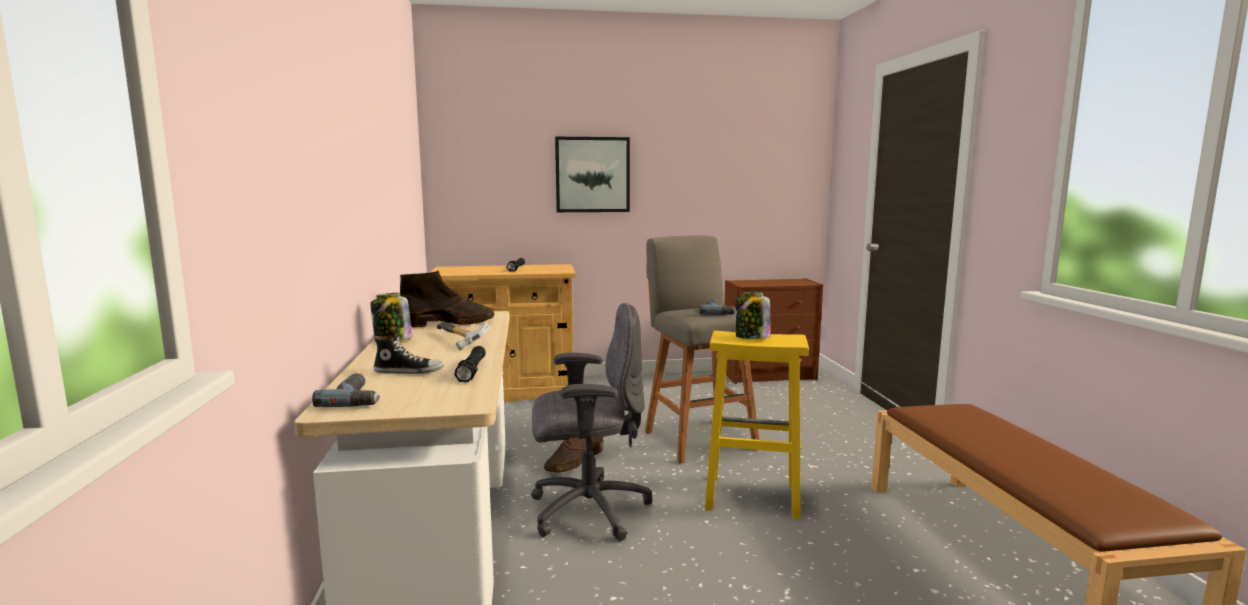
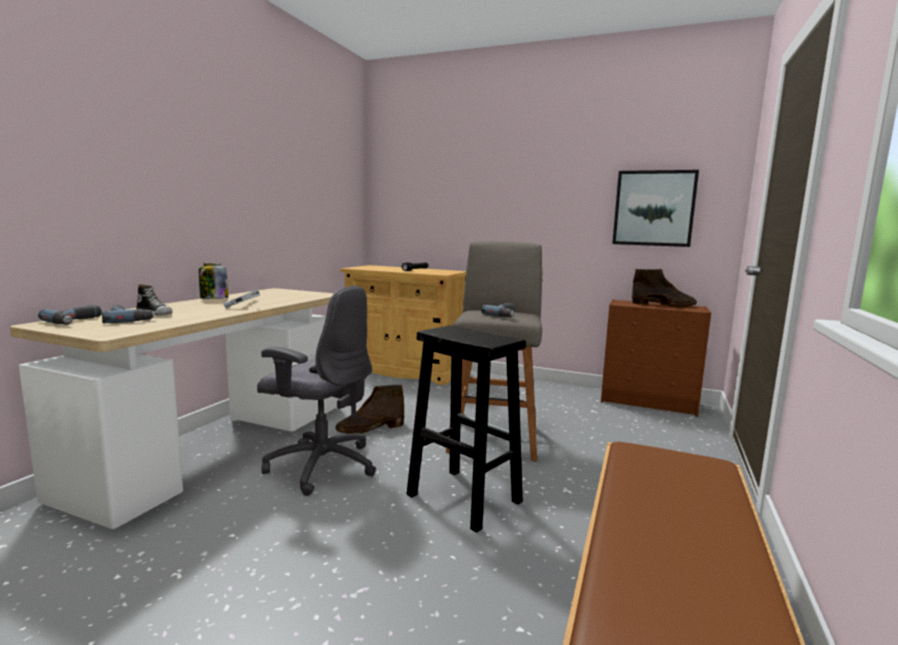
camera: 30 degrees right, 0 degrees up
brown boot [400,271,494,327] -> brown boot moved to [632,269,697,307]
black flashlight [454,346,486,382] -> none
picture [555,137,630,212] -> picture moved to [612,170,699,247]
yellow stool [705,331,809,519] -> black stool [407,325,526,533]
jar [735,292,770,339] -> none
none -> power drill [102,305,155,323]

